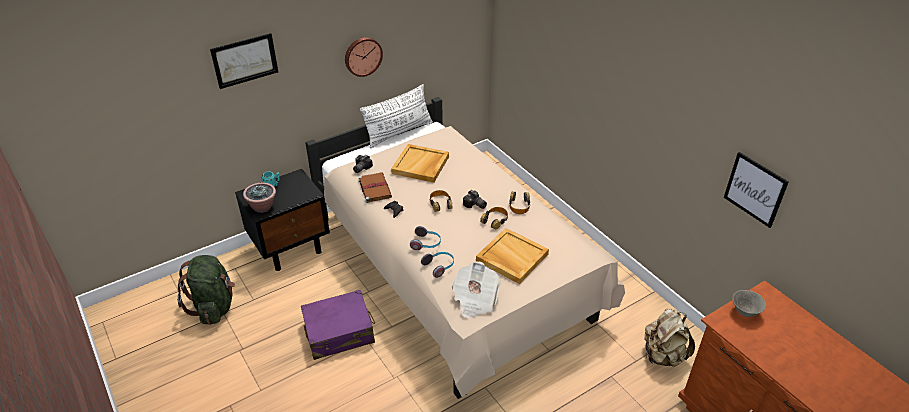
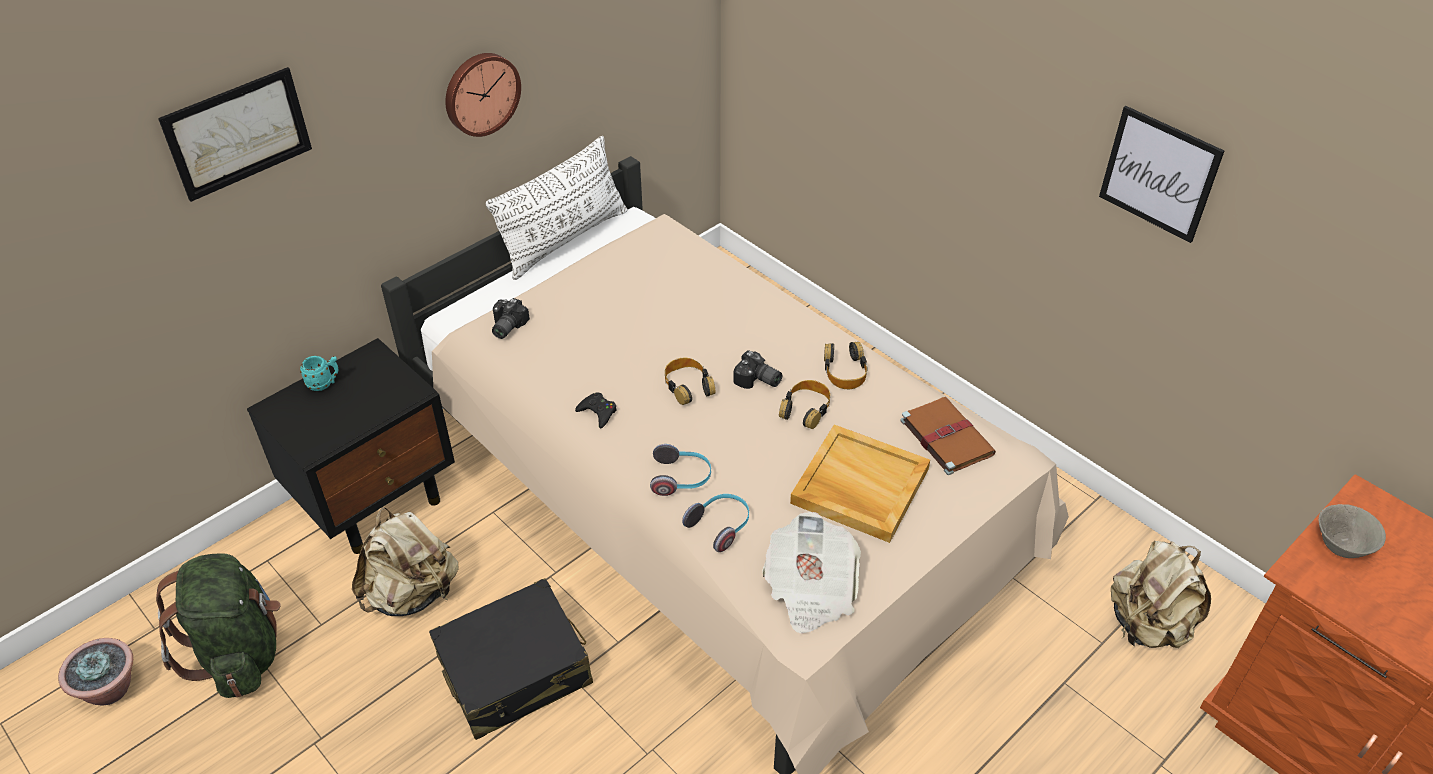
camera: 10 degrees left, 5 degrees up
potted plant [243,183,276,213] -> potted plant moved to [58,638,133,705]
purple suitcase [301,290,375,360] -> black suitcase [429,578,593,740]
brown book [359,173,392,203] -> brown book moved to [901,397,996,475]
beige tray [391,144,449,183] -> none
picture [724,152,789,228] -> picture moved to [1099,106,1224,243]
none -> beige backpack [352,507,459,616]

